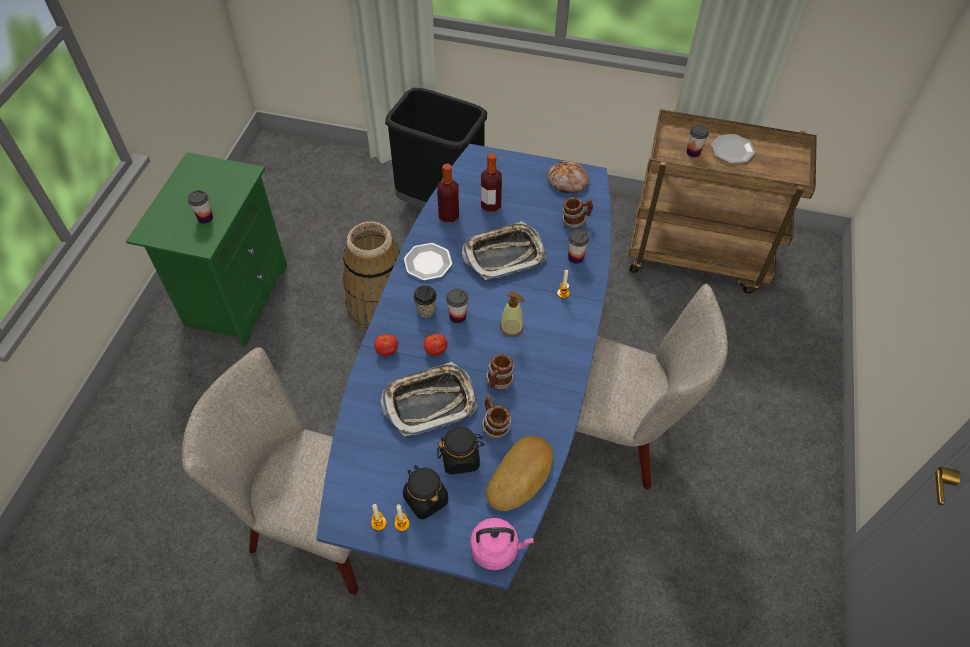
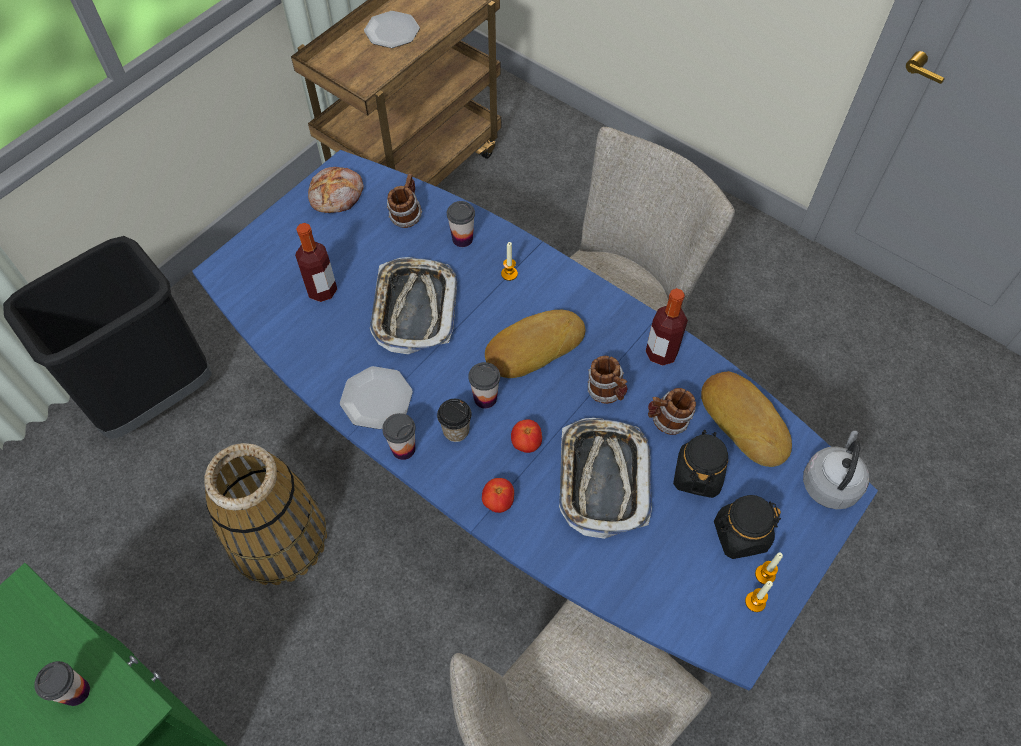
camera: 65 degrees left, 5 degrees up
bottle [437,164,459,223] -> bottle moved to [646,288,688,366]
pink kettle [470,518,534,570] -> grey kettle [803,431,869,509]
soap dispenser [500,291,525,337] -> bread [485,310,585,378]
cup [687,125,709,157] -> cup moved to [382,413,416,460]

